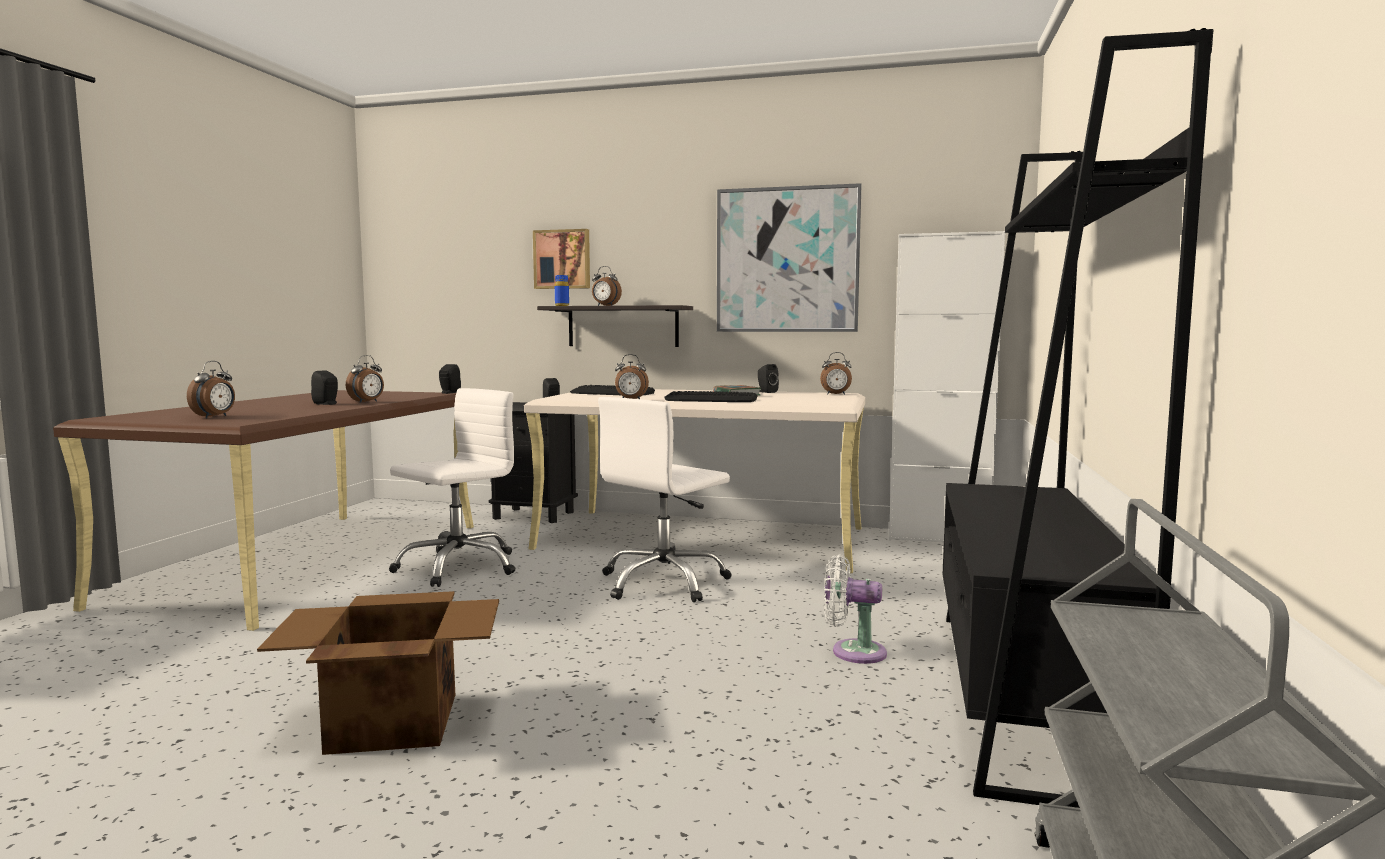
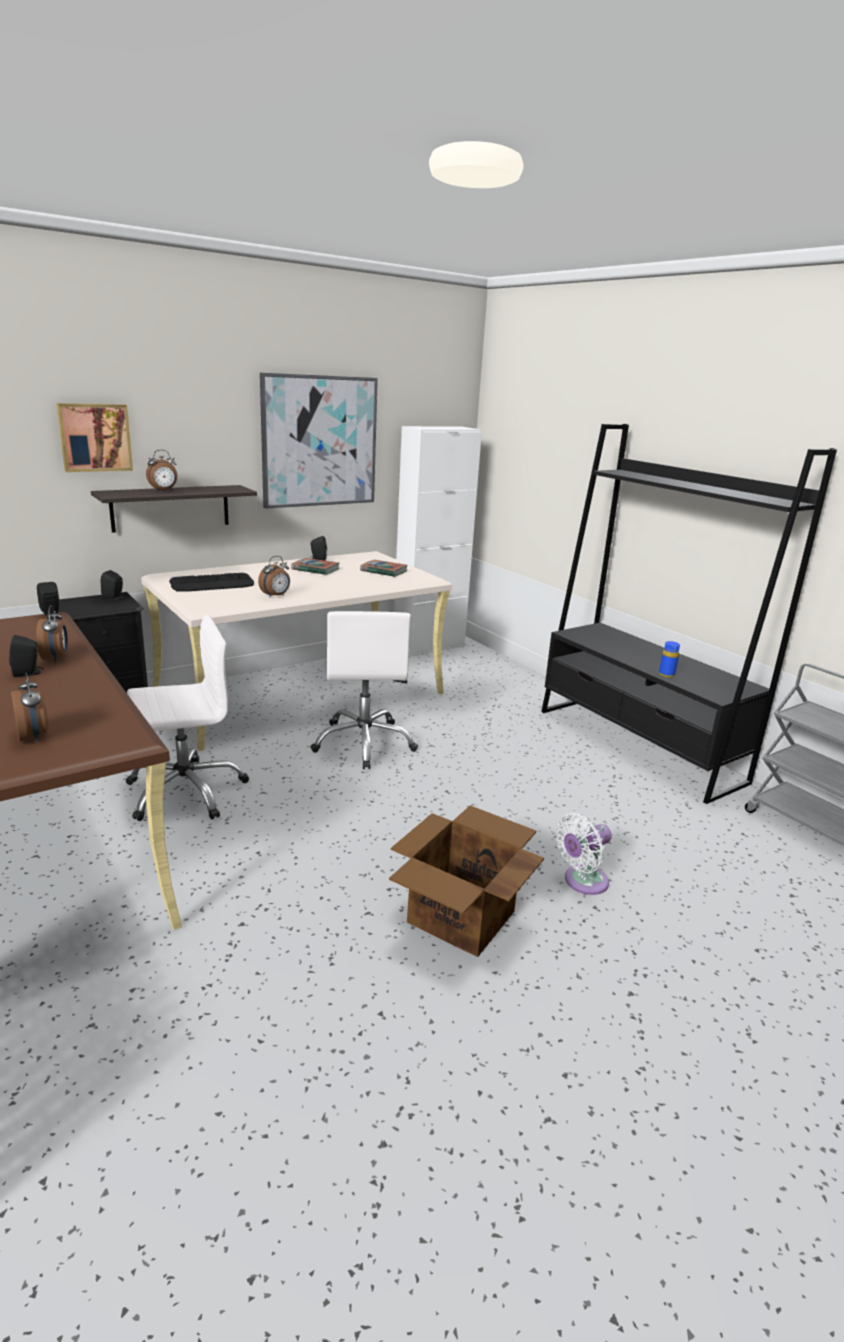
camera: 50 degrees left, 15 degrees up
white office chair [389,388,515,587] -> white office chair turned 75 degrees clockwise [126,614,249,821]
blue bottle [555,275,569,306] -> blue bottle moved to [659,641,680,678]
keyboard [665,391,758,402] -> none
alarm clock [820,352,852,395] -> none
white fan [824,555,887,664] -> white fan moved to [556,813,612,895]
none -> book [360,560,408,577]

